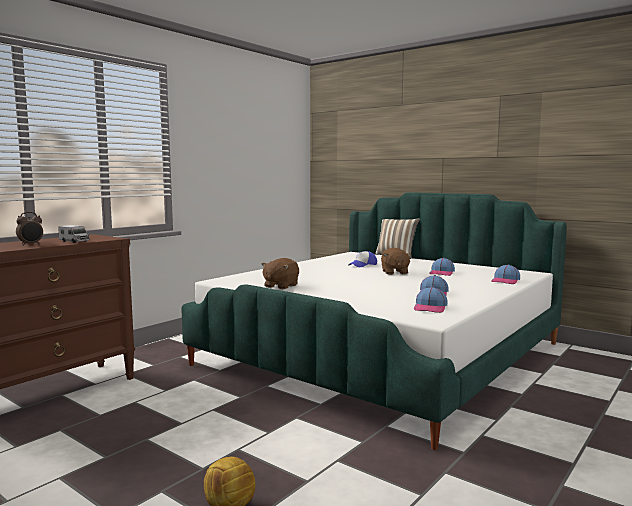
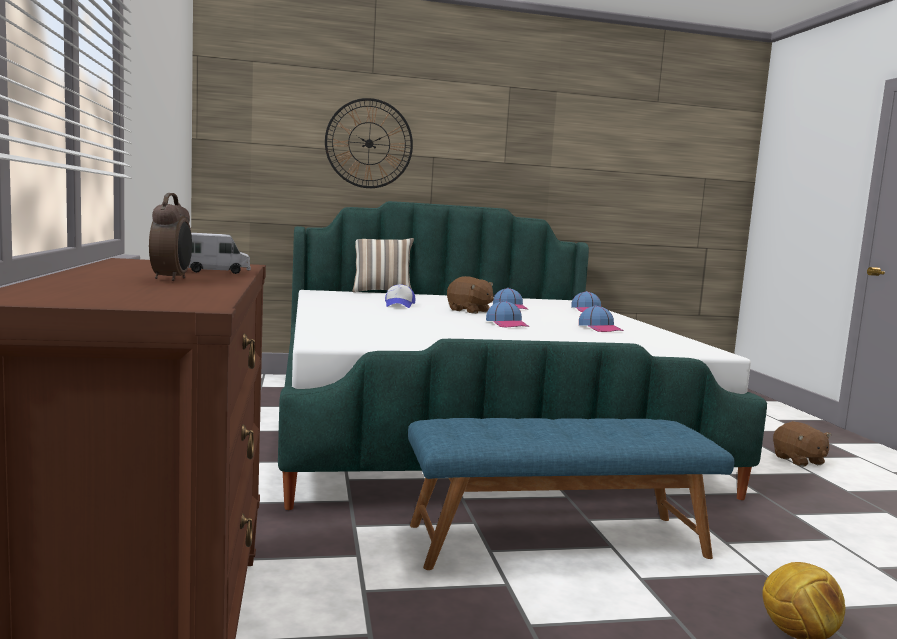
camera: 50 degrees left, 0 degrees up
brown plush toy [261,258,299,289] -> brown plush toy moved to [773,421,831,467]
cap [414,287,447,313] -> cap moved to [486,300,530,327]
none -> wall clock [325,98,413,188]
none -> blue bench [408,418,734,570]

